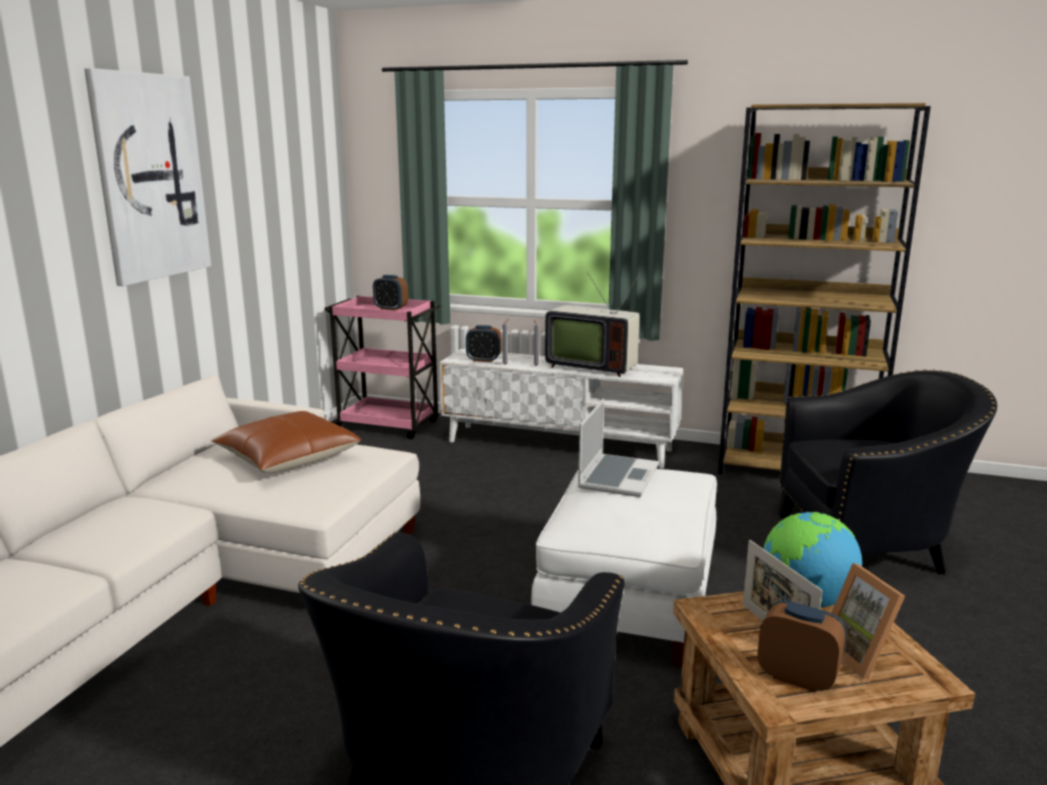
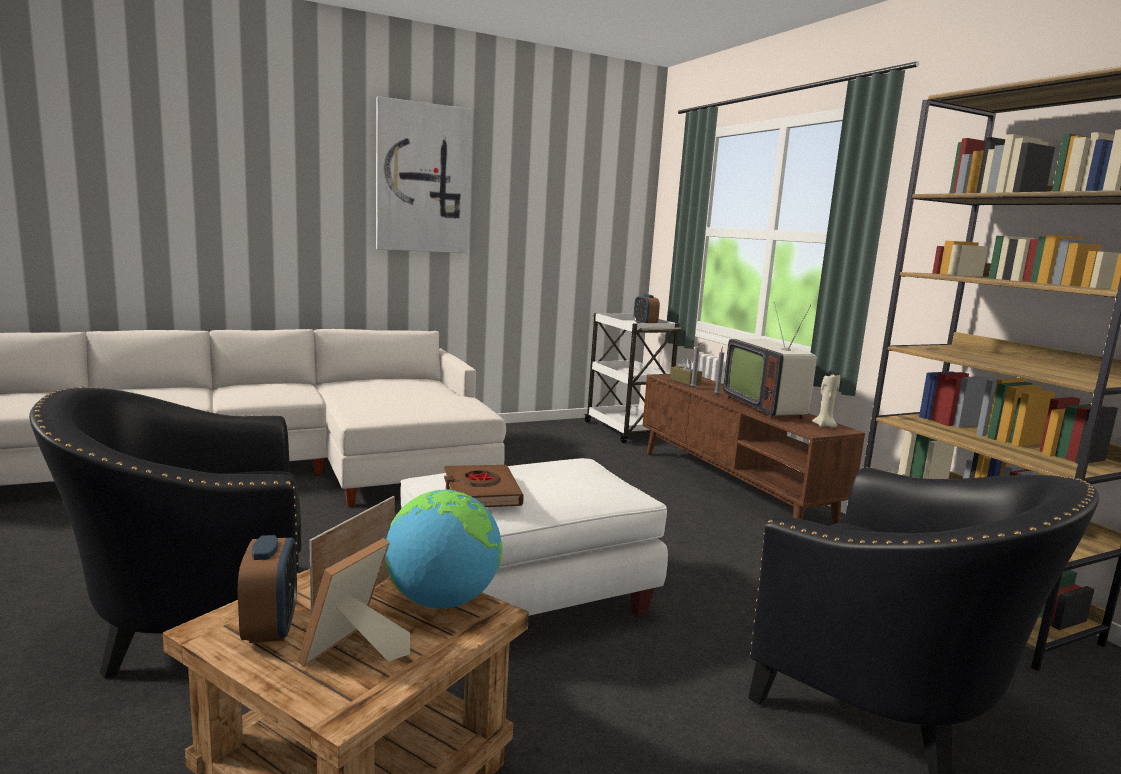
camera: 45 degrees right, 5 degrees down
brown pillow [211,411,361,473] -> none
pink cart [324,296,441,439] -> white cart [584,313,681,443]
white tv stand [439,349,684,468] -> brown tv stand [643,374,865,524]
alarm clock [466,325,502,362] -> brown tissue box [670,357,702,385]
laptop [578,399,659,497] -> none
none -> brown book [444,465,524,507]
none -> beige candle [812,375,840,428]

